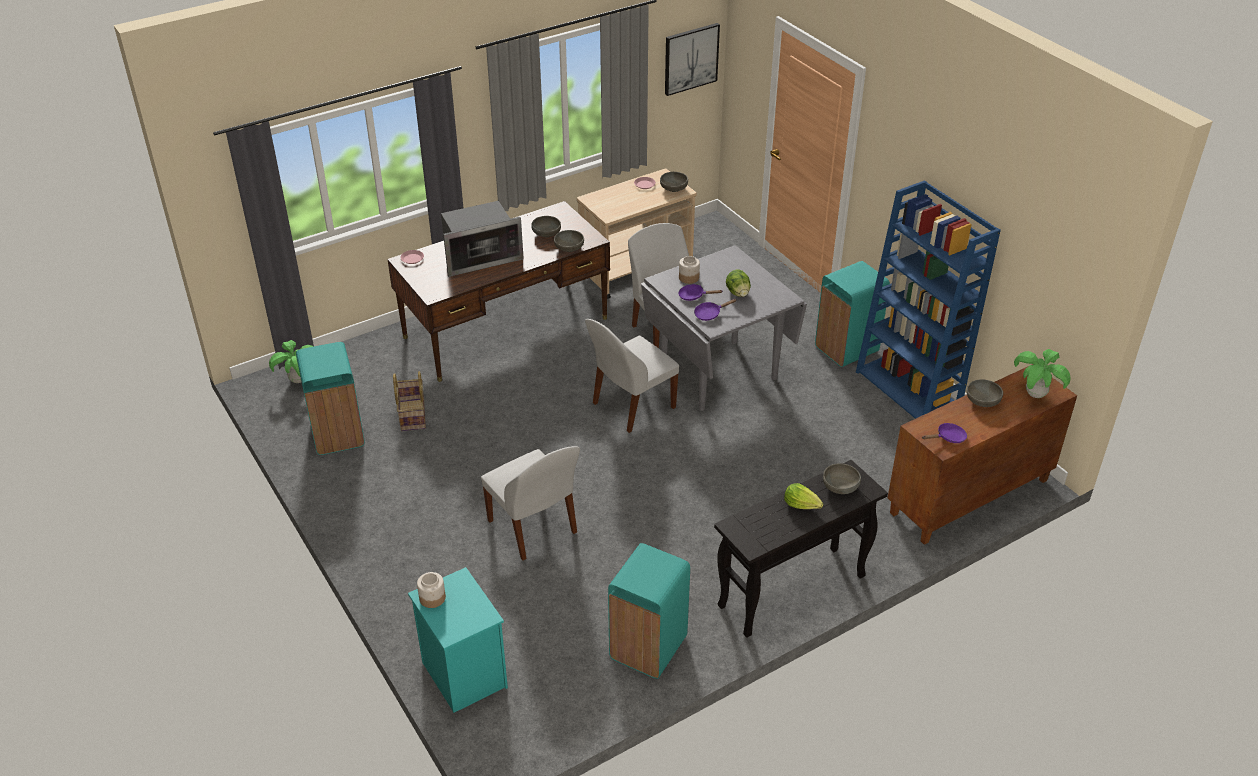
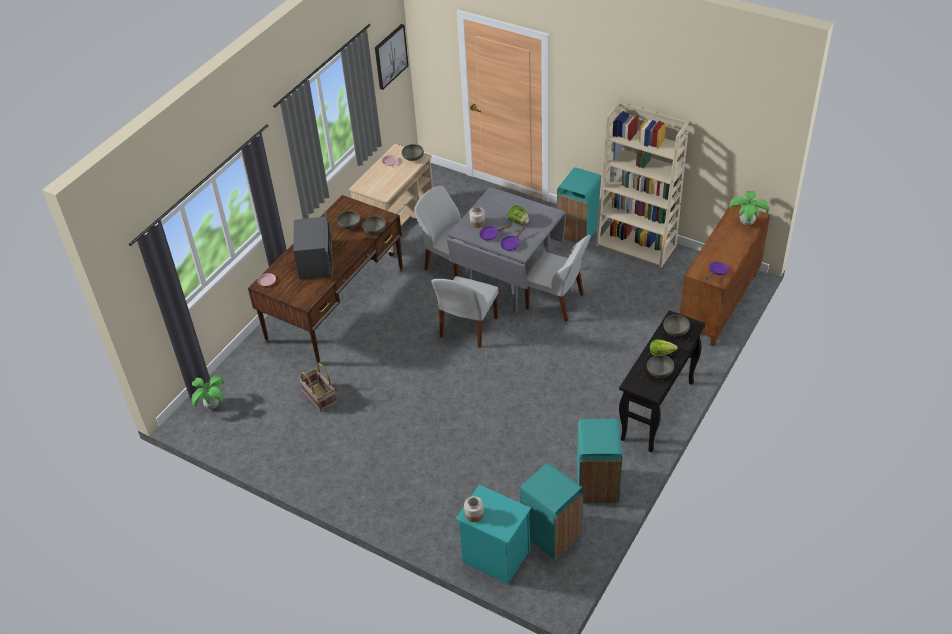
camera: 25 degrees left, 5 degrees up
turquoise trash can [296,342,365,455] -> turquoise trash can moved to [520,463,583,560]
microwave [441,201,524,277] -> microwave turned 45 degrees counterclockwise [293,211,333,281]
white chair [481,446,580,561] -> white chair moved to [525,235,591,322]
blue bookcase [856,180,1001,419] -> beige bookcase [596,102,689,268]
grey bowl [967,379,1003,407] -> grey bowl moved to [647,355,674,378]

